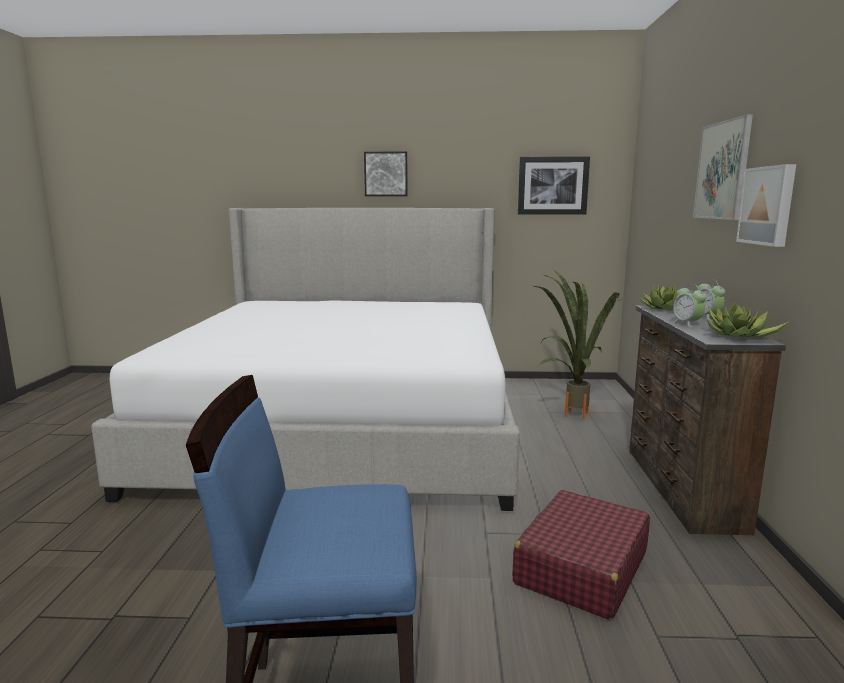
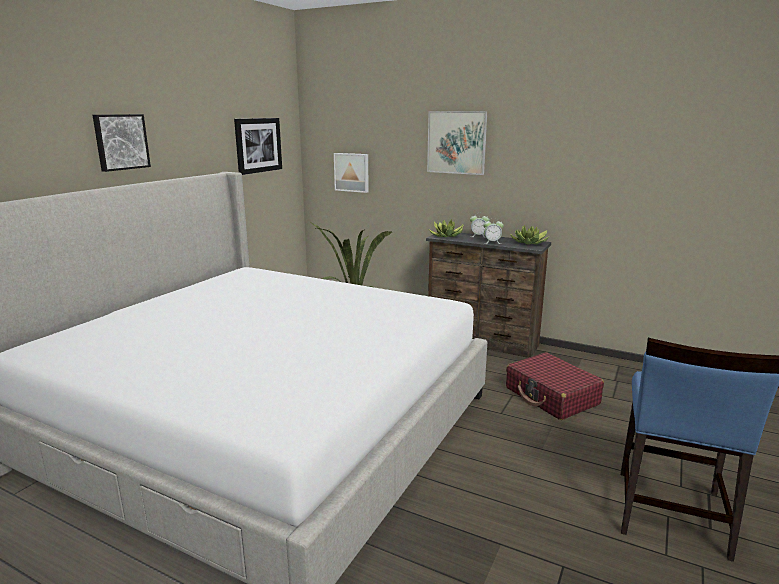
camera: 65 degrees left, 5 degrees up
picture [736,164,796,247] -> picture moved to [334,153,369,193]

